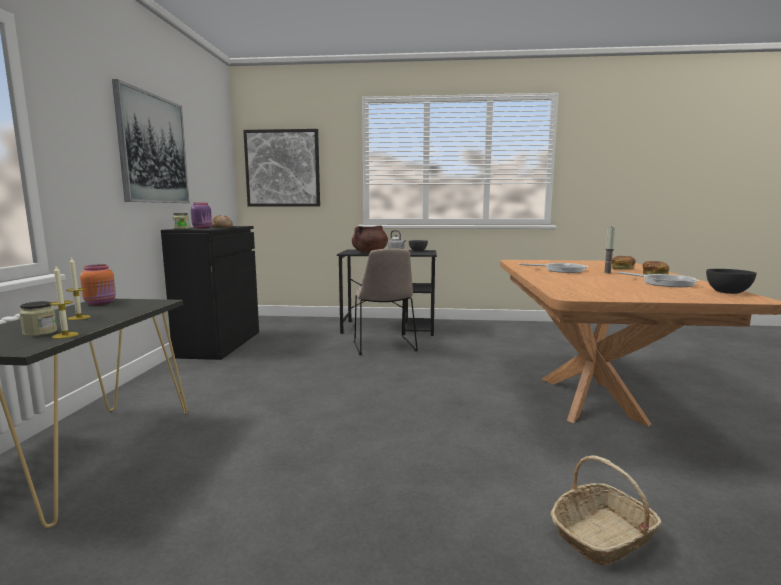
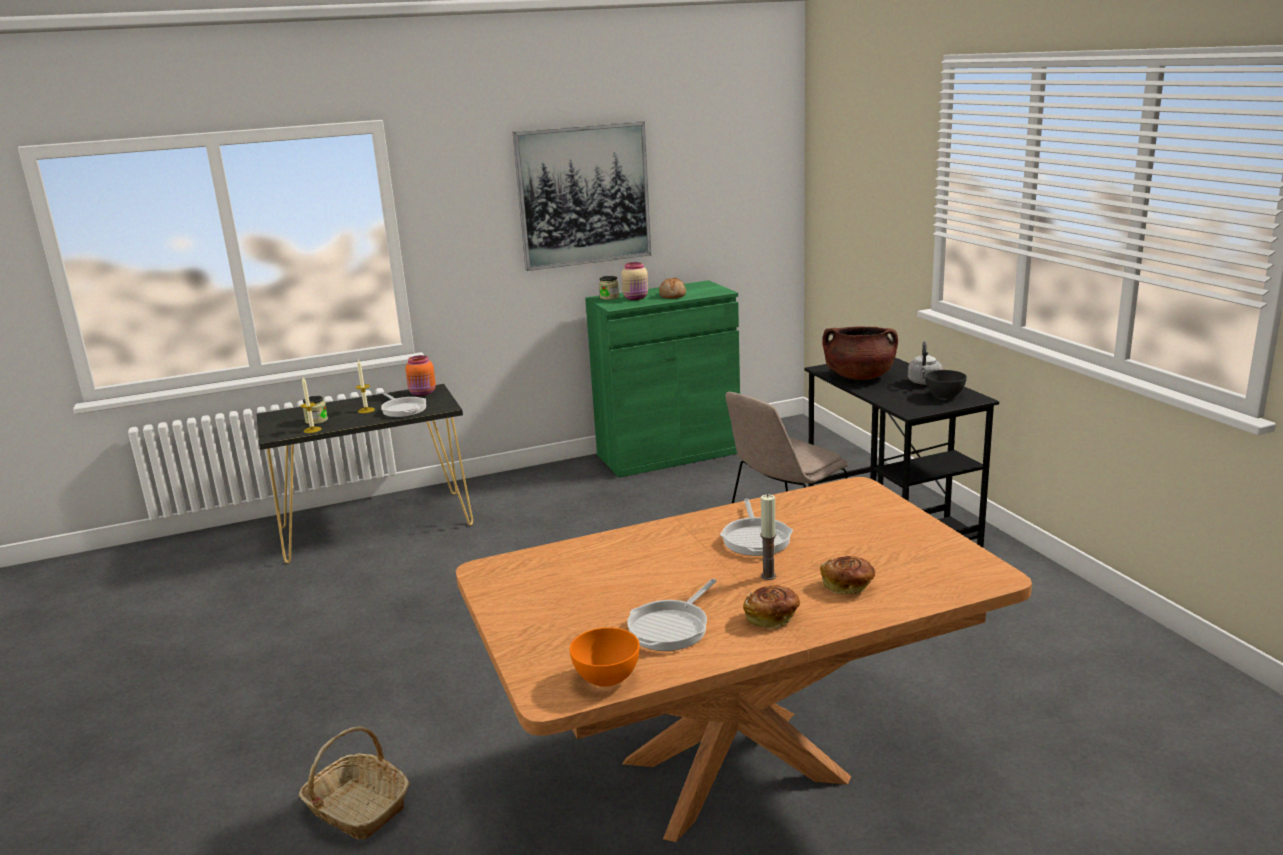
camera: 65 degrees right, 10 degrees up
black cabinet [161,226,259,360] -> green cabinet [585,280,740,478]
purple jar [191,202,212,228] -> beige jar [622,262,648,300]
picture [243,129,320,206] -> none
grey bowl [706,269,757,294] -> orange bowl [570,627,640,687]
none -> frying pan [381,392,426,417]

